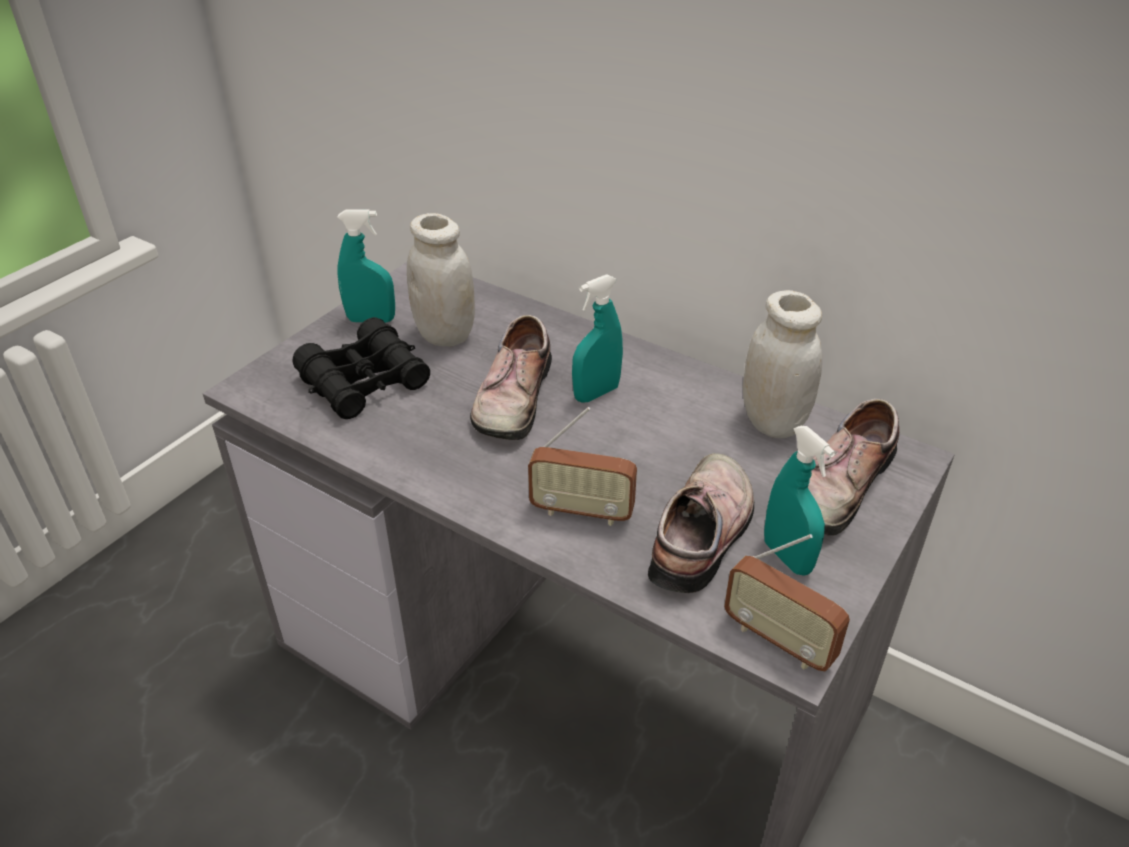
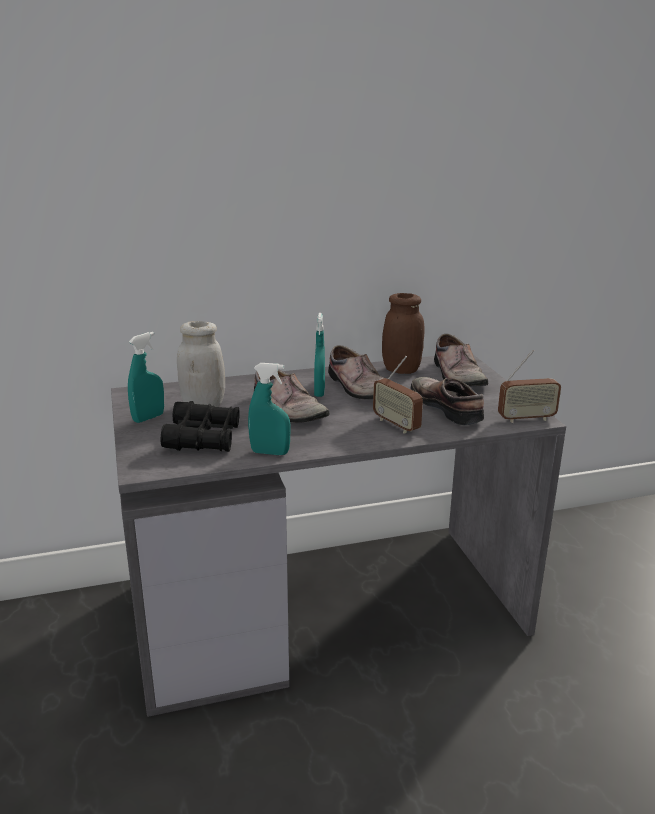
camera: 50 degrees left, 15 degrees down
radio [528,407,637,526] -> radio turned 90 degrees clockwise [373,356,423,433]
white jar [743,290,822,438] -> brown jar [382,293,425,374]
turquoise spray bottle [764,426,836,576] -> turquoise spray bottle moved to [248,363,291,455]
none -> shoe [328,345,384,400]

